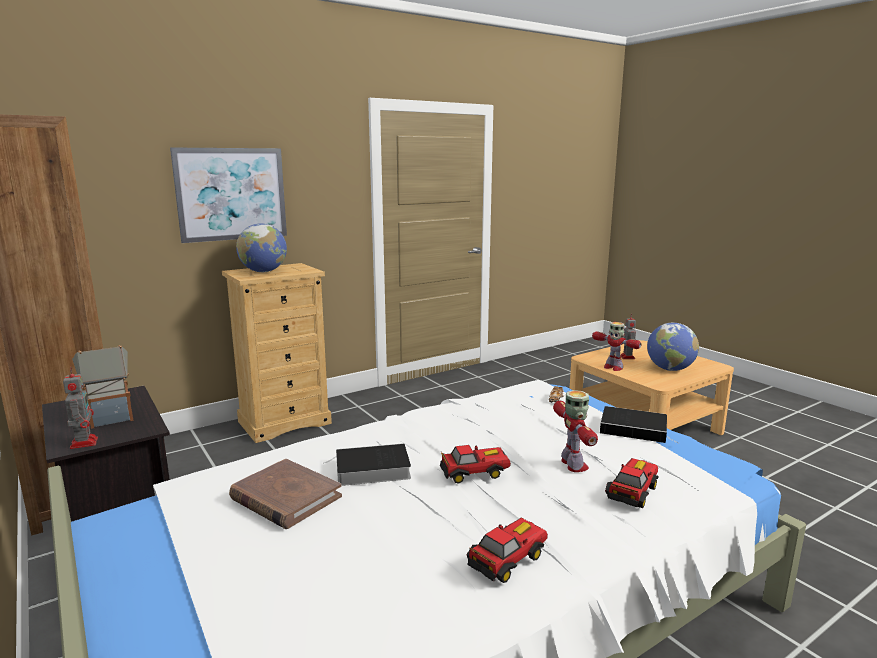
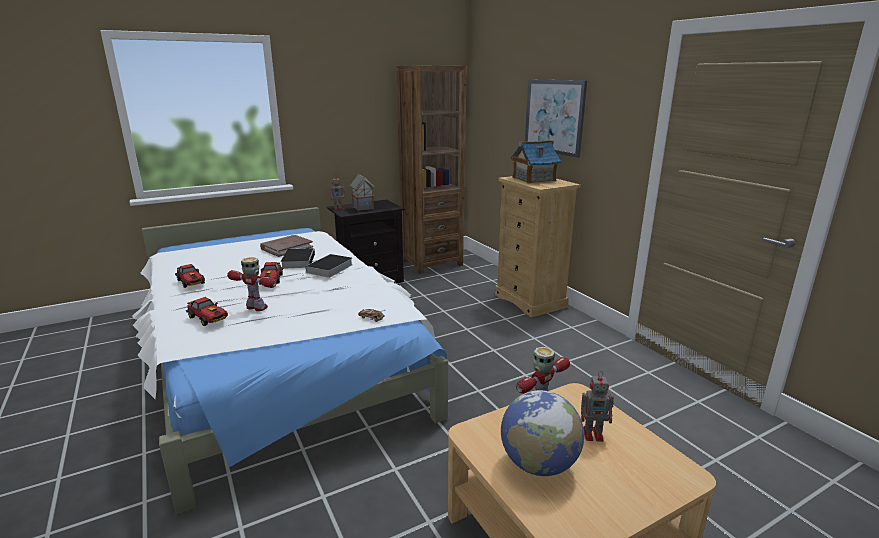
camera: 95 degrees right, 5 degrees up
globe [236,223,287,272] -> toy house [510,140,561,184]
toy robot [553,390,598,472] -> toy robot turned 150 degrees counterclockwise [227,257,277,311]
book [600,406,679,443] -> book moved to [303,254,353,278]

